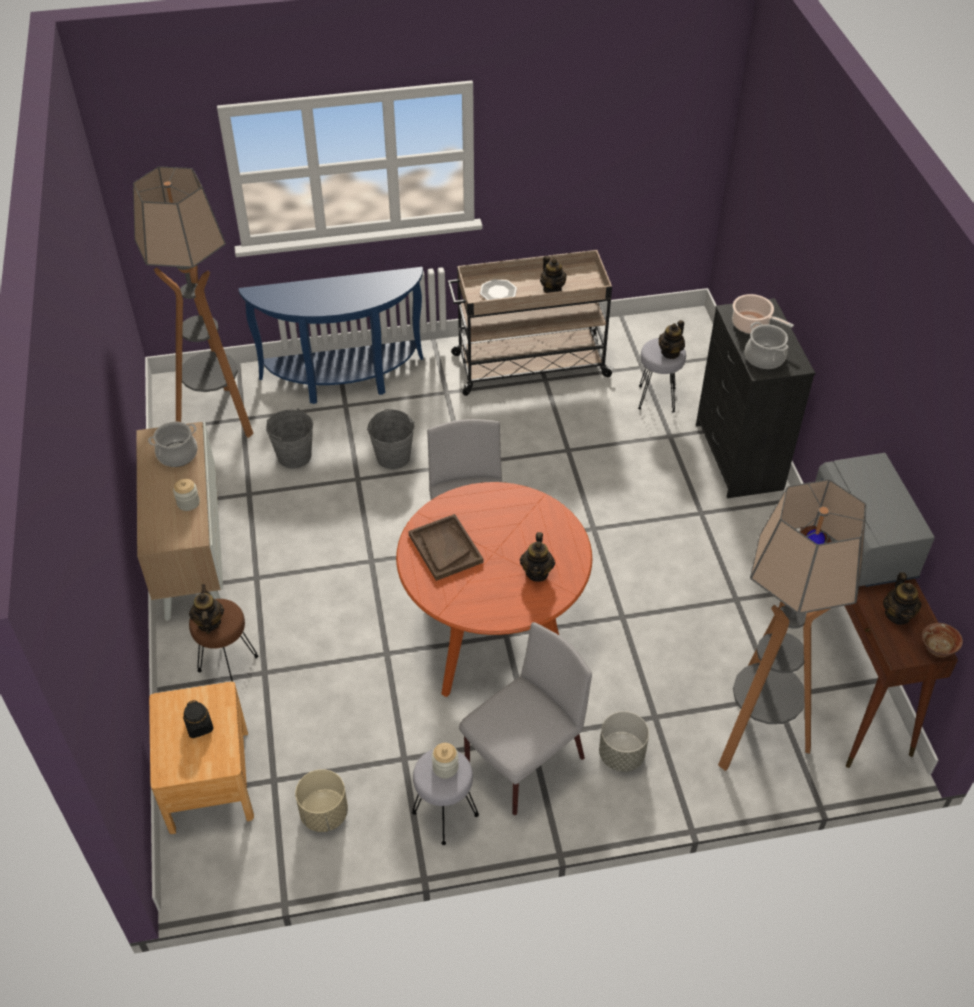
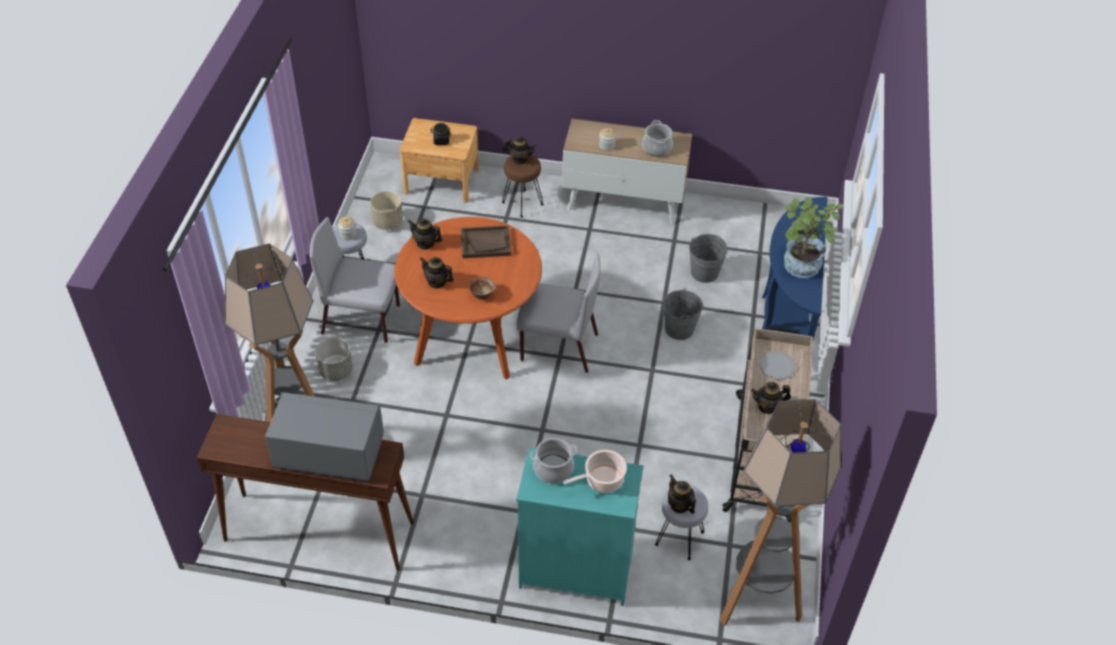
camera: 110 degrees right, 0 degrees up
floor lamp [133,166,254,438] -> floor lamp moved to [719,399,841,626]
grey chair [459,622,592,815] -> grey chair turned 120 degrees clockwise [310,217,400,343]
black dresser [696,298,815,498] -> turquoise dresser [516,448,643,606]
teapot [883,572,922,625] -> teapot moved to [408,218,442,250]
bowl [922,623,963,657] -> bowl moved to [469,277,496,300]
none -> potted plant [784,197,843,278]

